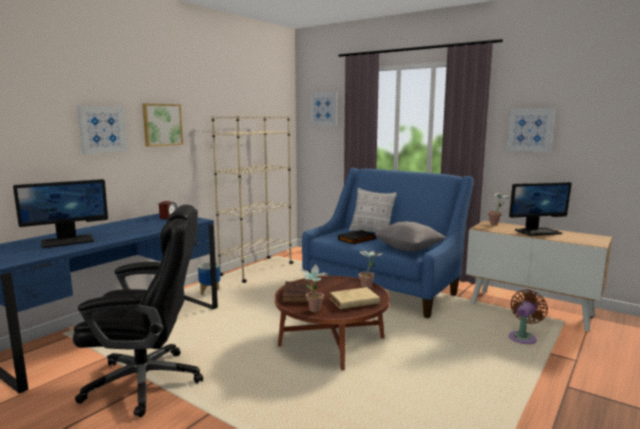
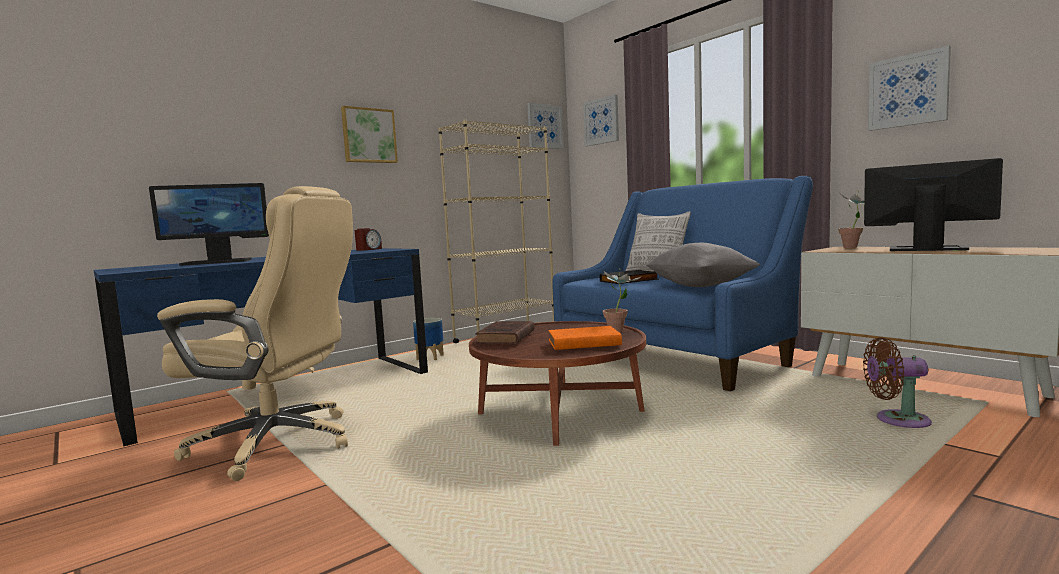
camera: 15 degrees right, 5 degrees down
black office chair [73,205,203,417] -> beige office chair [157,186,353,481]
picture [77,105,128,154] -> picture moved to [527,103,563,149]
potted plant [300,264,329,312] -> none
beige book [330,287,380,309] -> orange book [548,326,622,350]
monitor [509,182,572,236] -> monitor turned 150 degrees counterclockwise [864,158,1003,251]
brown fan [509,289,548,344] -> brown fan turned 135 degrees counterclockwise [863,337,932,428]

